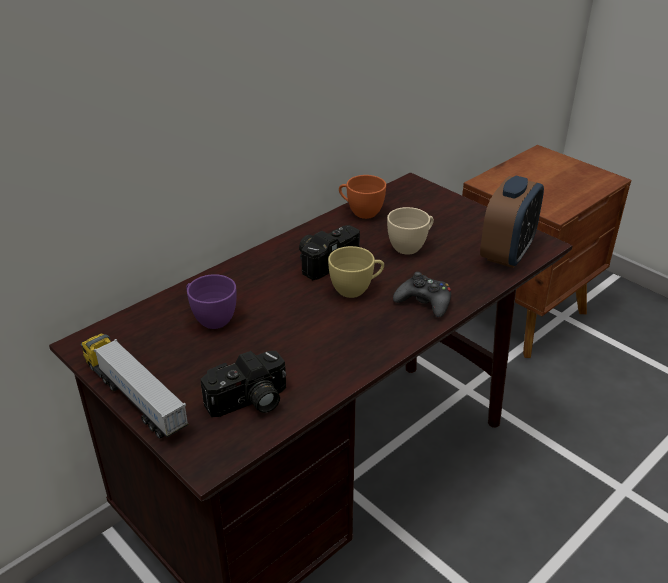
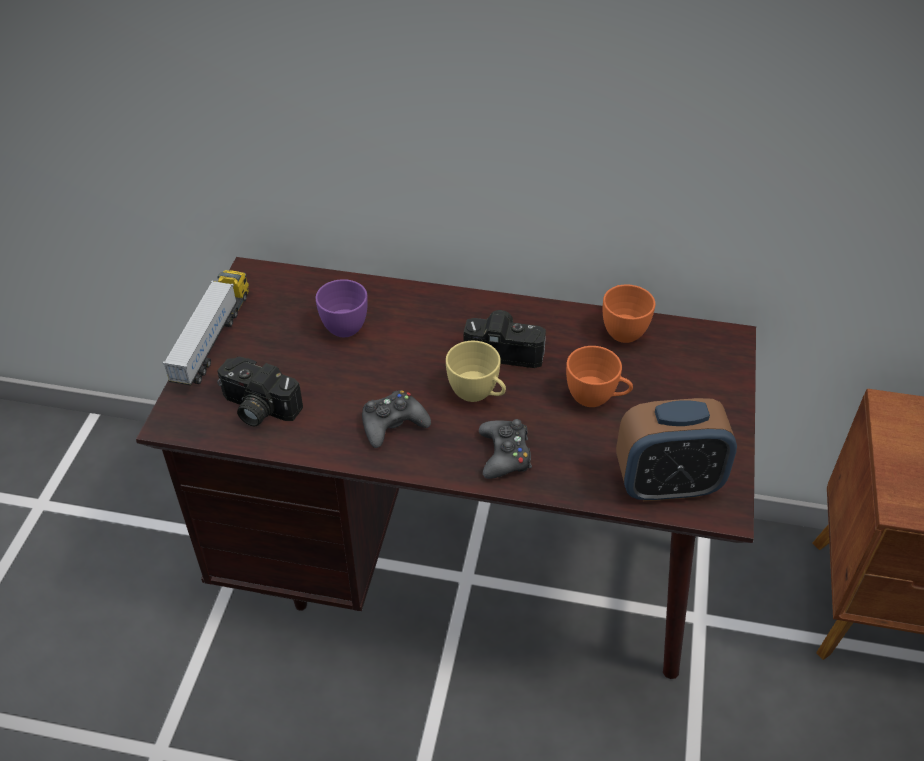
camera: 55 degrees right, 10 degrees up
beige cup [387,207,434,255] -> orange cup [566,346,633,407]
none -> black game controller [362,390,431,448]

